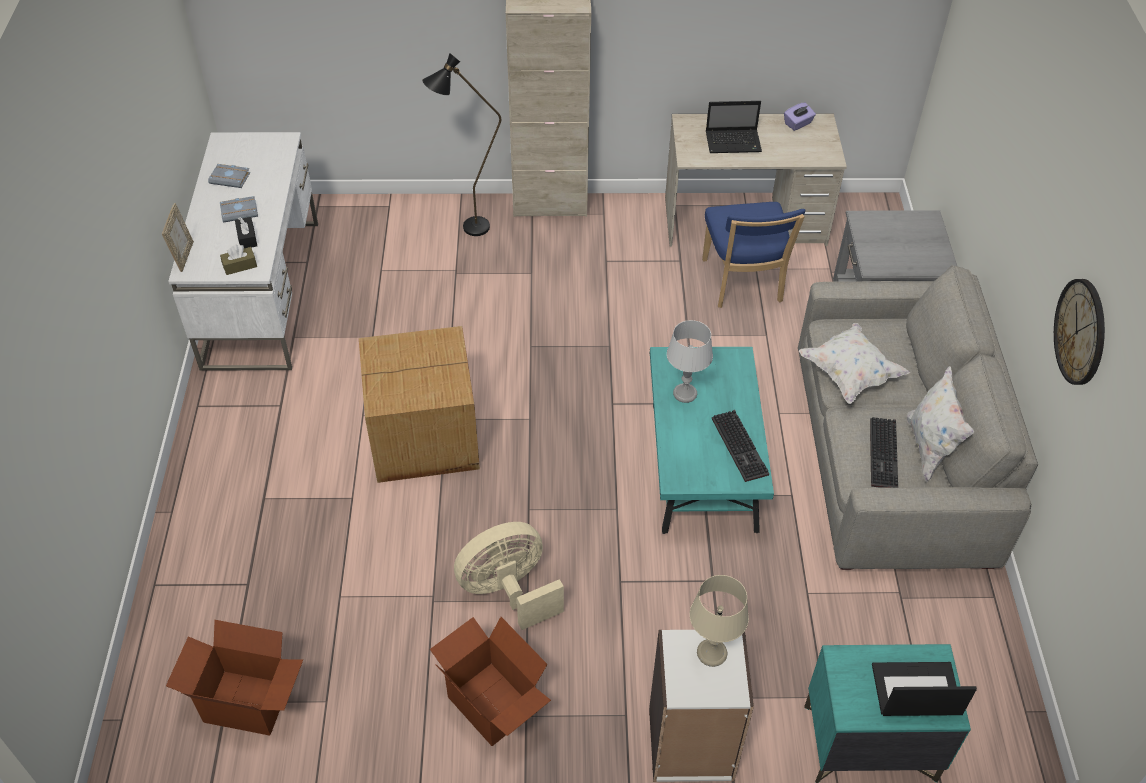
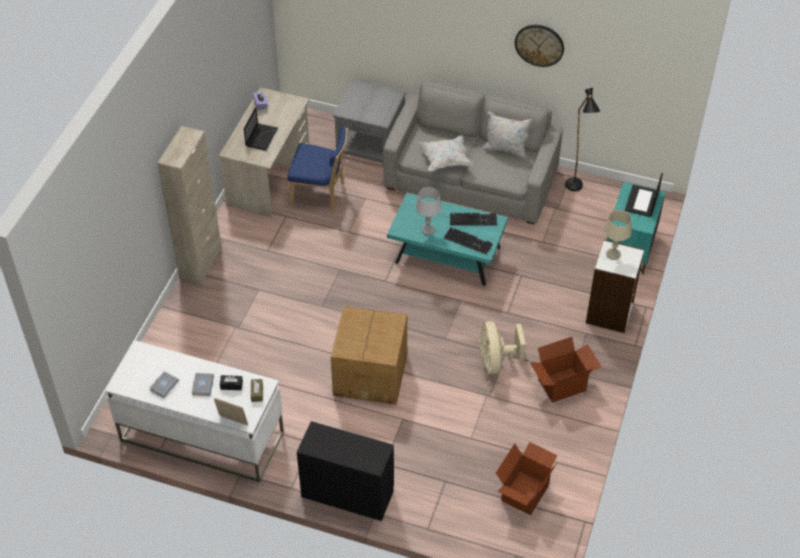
camera: 70 degrees left, 0 degrees up
black floor lamp [422,53,501,236] -> black floor lamp moved to [565,88,600,191]
keyboard [870,417,898,488] -> keyboard moved to [444,227,493,254]
none -> black dresser [297,421,394,521]

